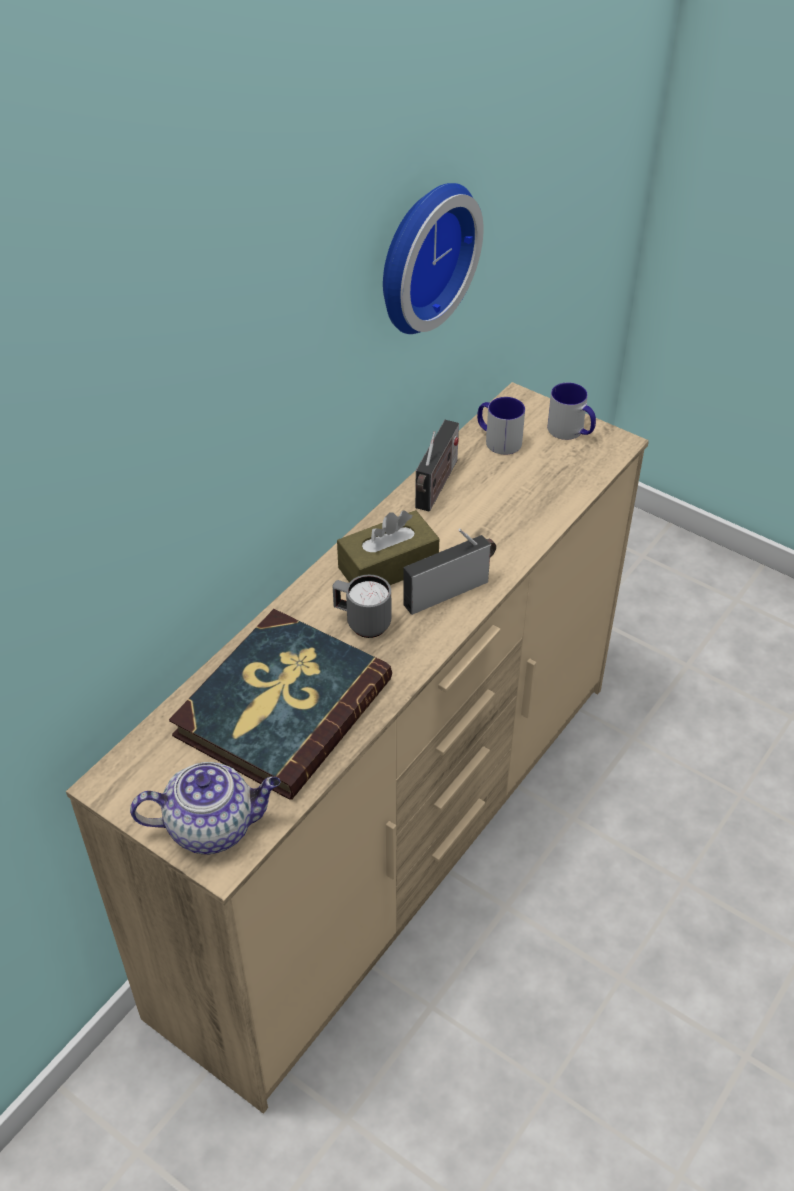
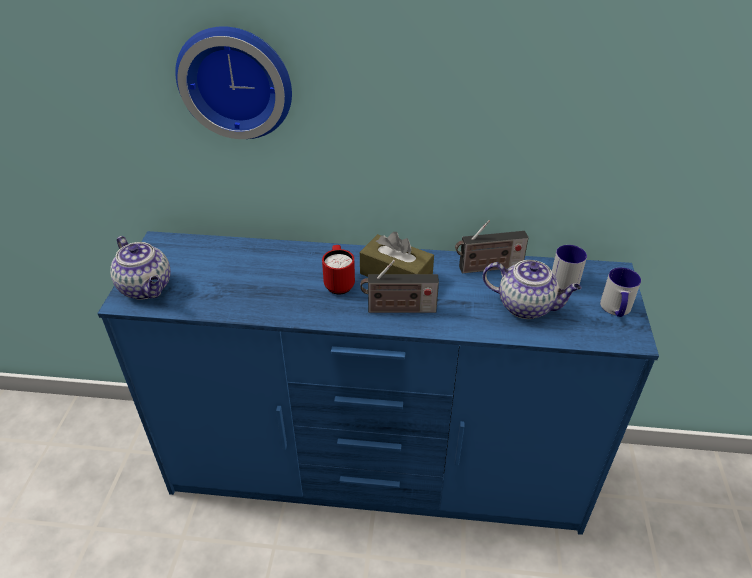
camera: 60 degrees right, 5 degrees down
beige dresser [66,382,649,1114] -> blue dresser [97,231,659,535]
book [169,609,392,800] -> none
grey mug [333,575,391,638] -> red mug [322,245,355,295]
wall clock [383,183,484,334] -> wall clock moved to [175,26,292,139]
radio [403,529,496,615] -> radio turned 150 degrees clockwise [361,260,439,313]
none -> teapot [483,260,581,319]

